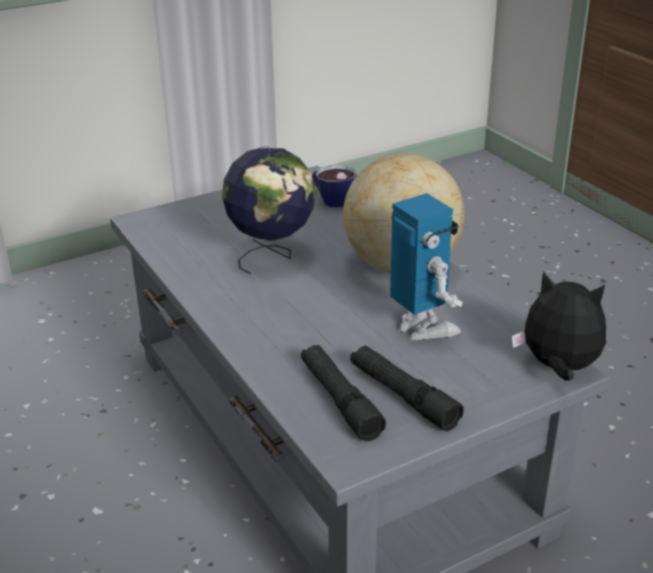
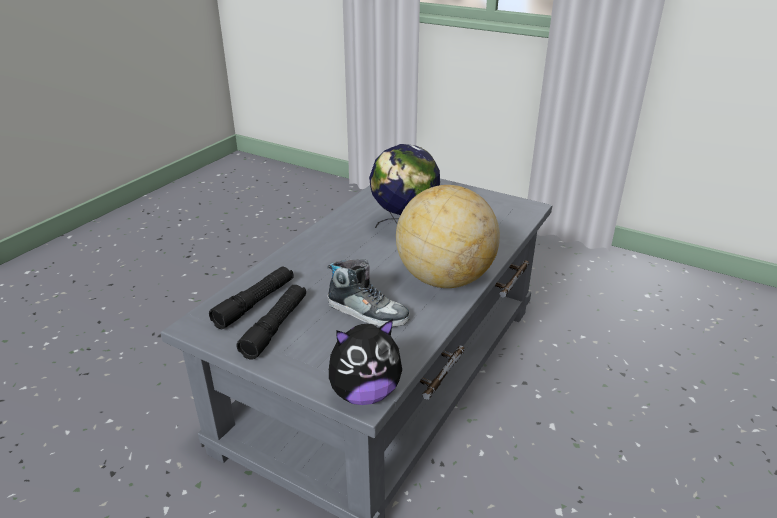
camera: 60 degrees right, 0 degrees up
cup [312,165,357,207] -> none
toy robot [390,193,462,340] -> shoe [328,259,410,327]
plush toy [512,271,606,381] -> plush toy turned 75 degrees clockwise [329,319,402,405]

